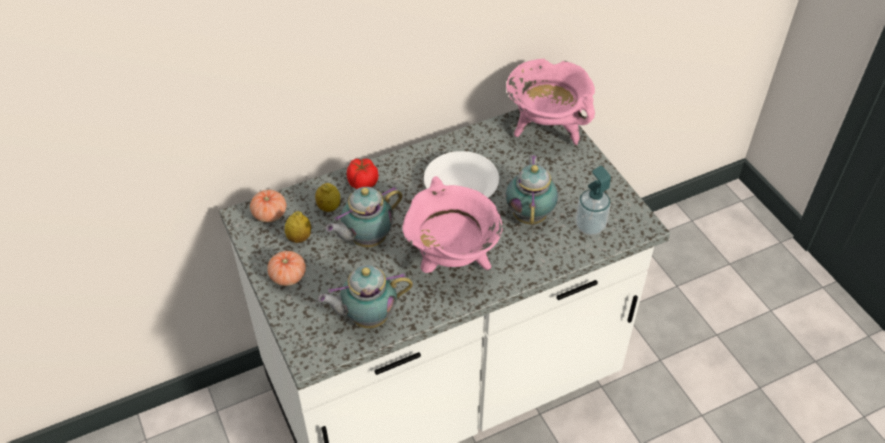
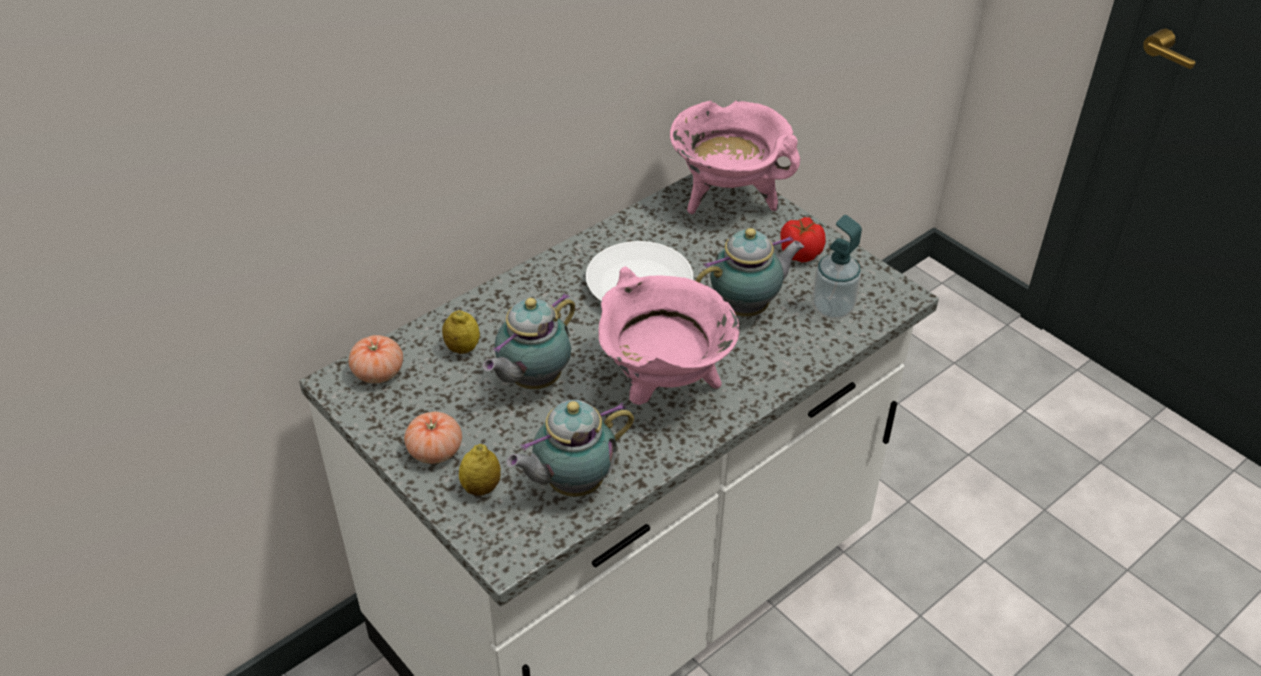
camera: 15 degrees left, 5 degrees down
lemon [285,211,311,243] -> lemon moved to [459,444,501,496]
tomato [347,158,378,189] -> tomato moved to [780,217,826,262]
teapot [506,155,558,225] -> teapot turned 75 degrees clockwise [696,228,804,317]

